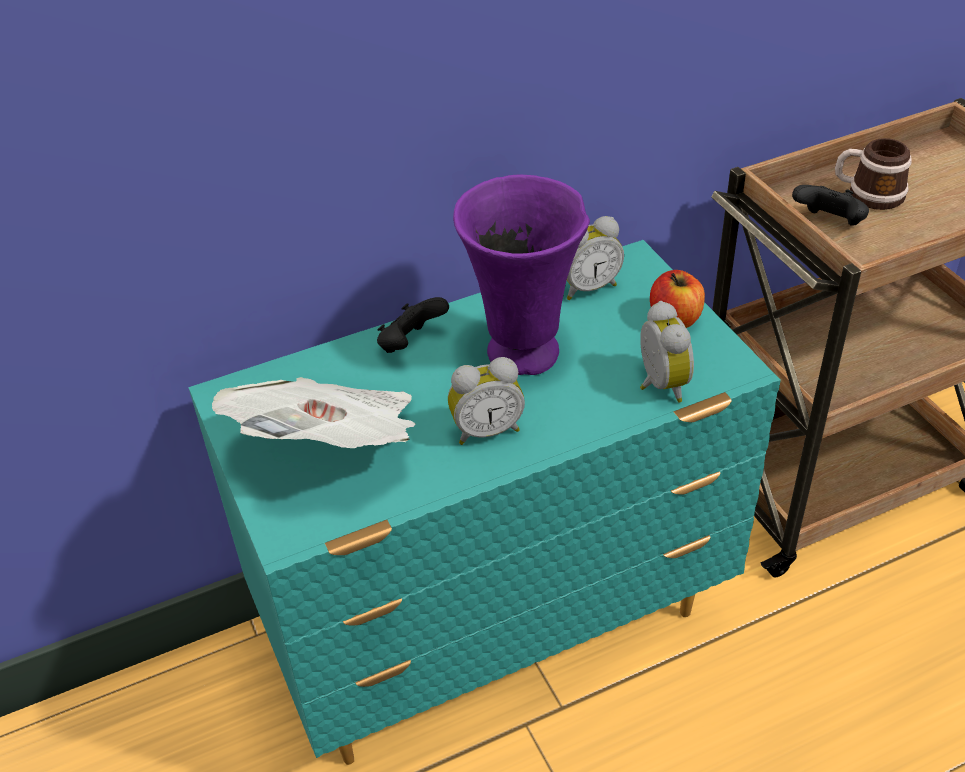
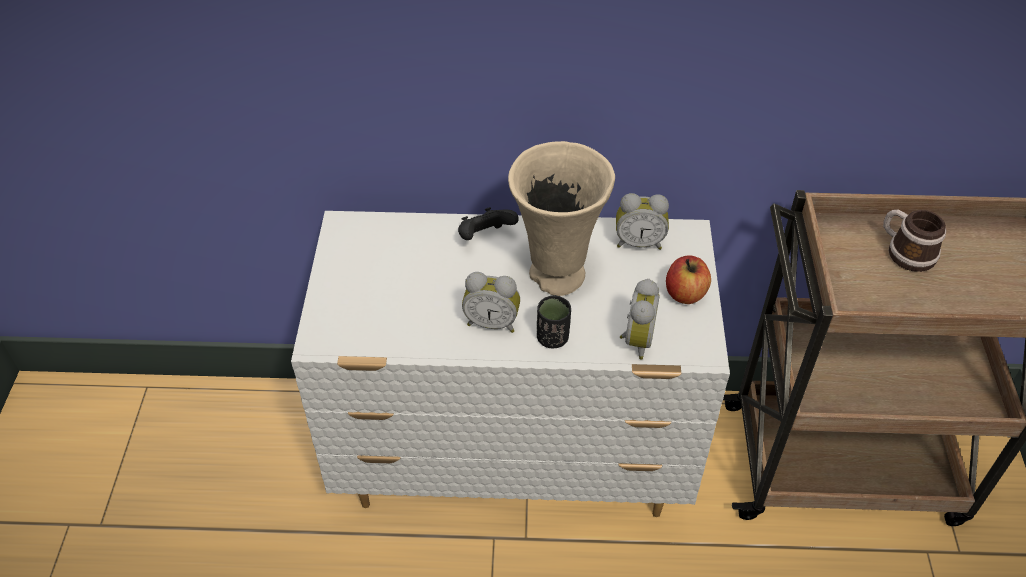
camera: 25 degrees right, 5 degrees up
turquoise dresser [188,240,781,765] -> white dresser [291,211,730,517]
newspaper [212,377,416,448] -> none
purple vase [453,175,590,375] -> beige vase [508,141,615,296]
black game controller [792,185,869,225] -> none
none -> black cup [537,295,571,349]

